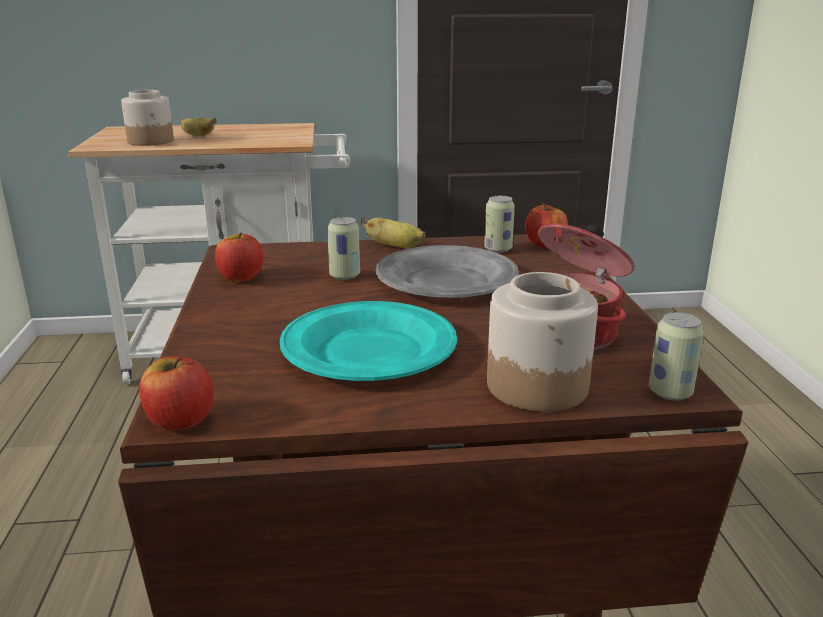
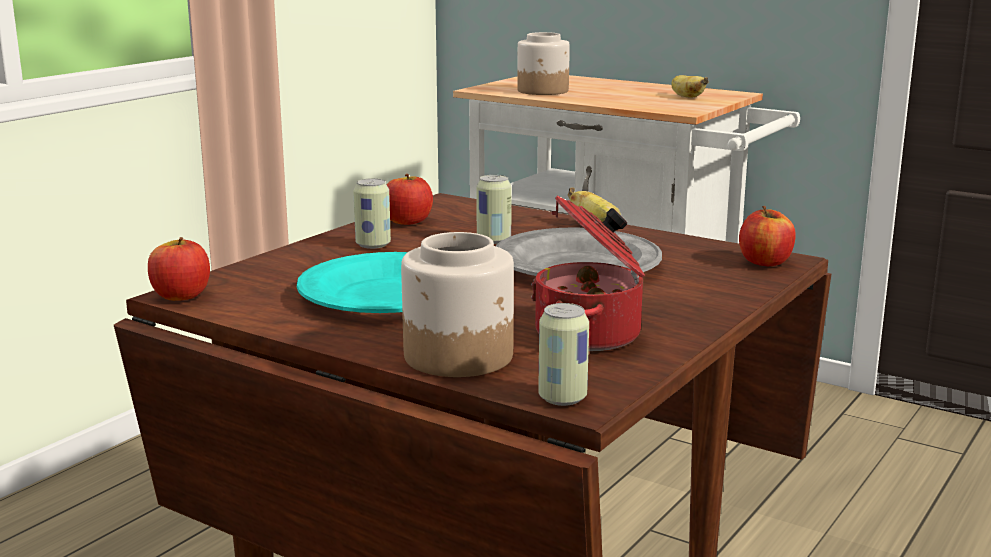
camera: 40 degrees right, 5 degrees down
banana [181,118,217,136] -> banana moved to [671,75,709,98]
can [484,196,515,253] -> can moved to [353,178,391,249]

